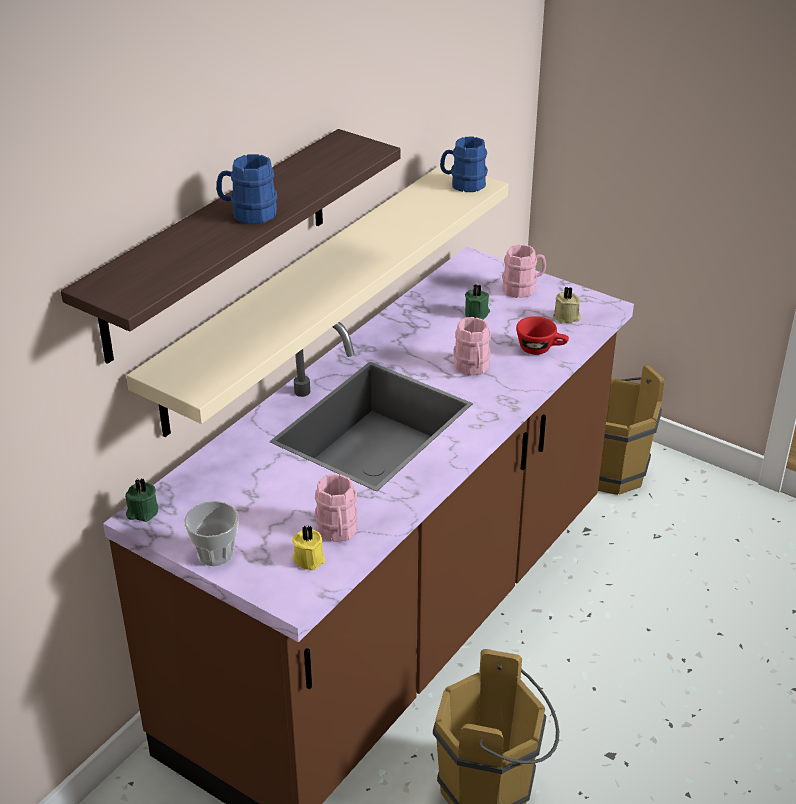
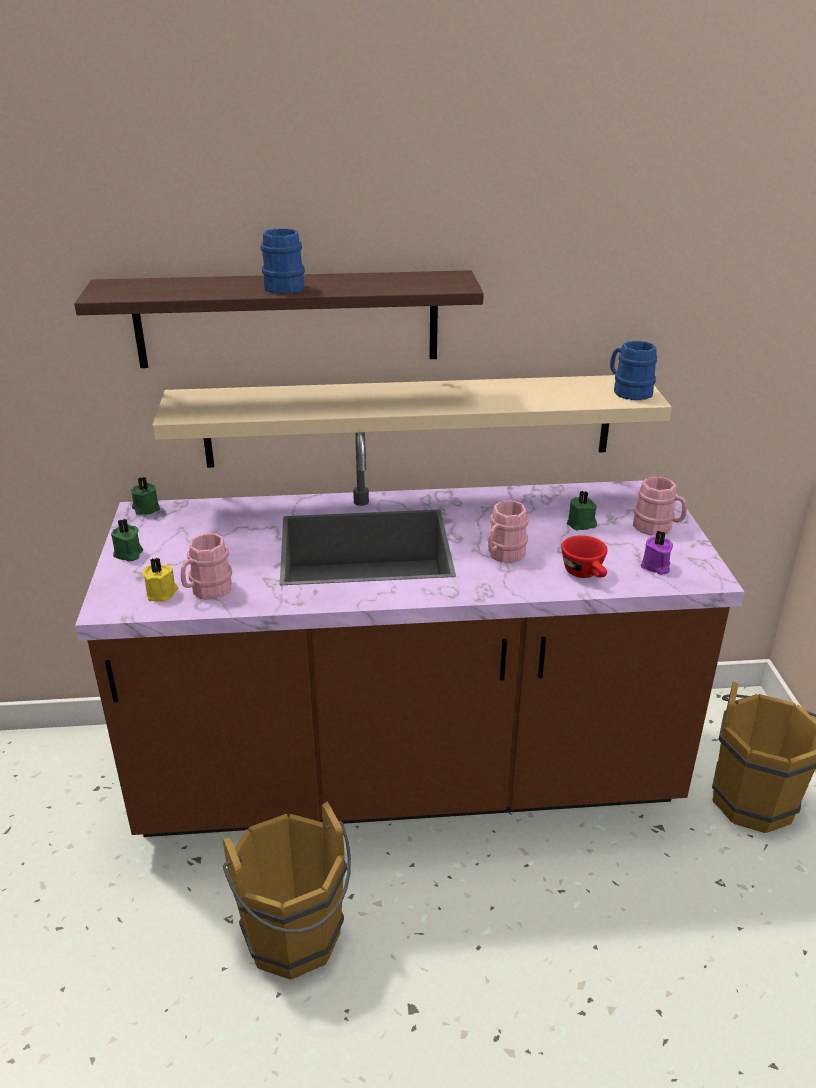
camera: 50 degrees right, 5 degrees down
cup [184,501,239,566] -> green candle [111,519,143,562]
beige candle [553,287,581,323] -> purple candle [641,531,673,575]

